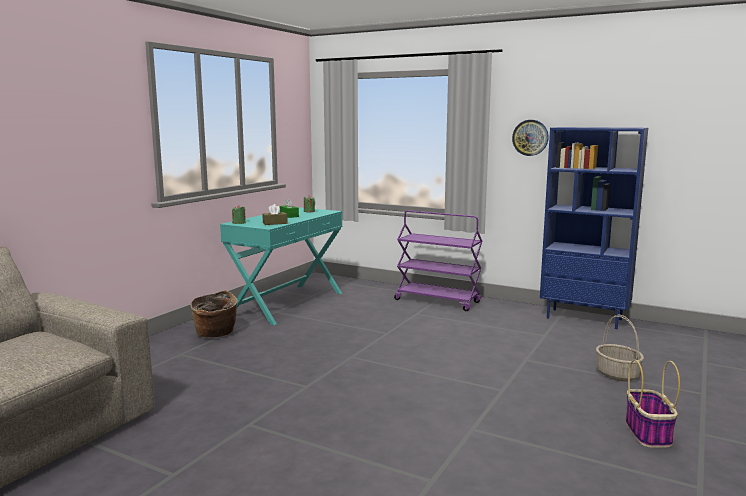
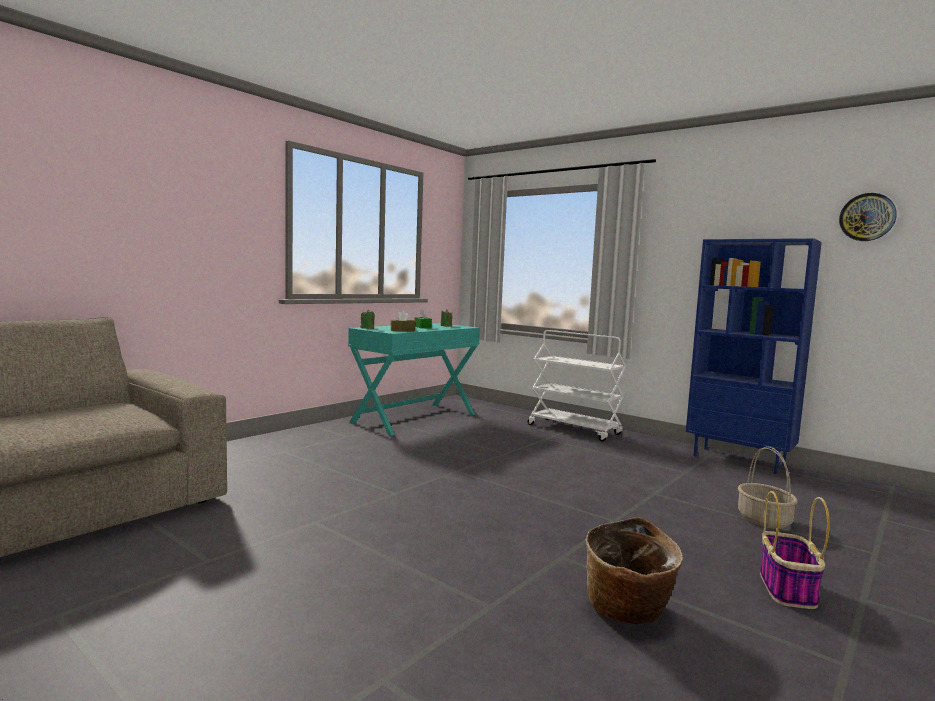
camera: 10 degrees right, 5 degrees down
basket [191,290,238,337] -> basket moved to [586,517,683,624]
purple cart [394,210,482,311] -> white cart [528,330,626,441]
wall clock [512,120,549,156] -> wall clock moved to [839,193,897,241]

